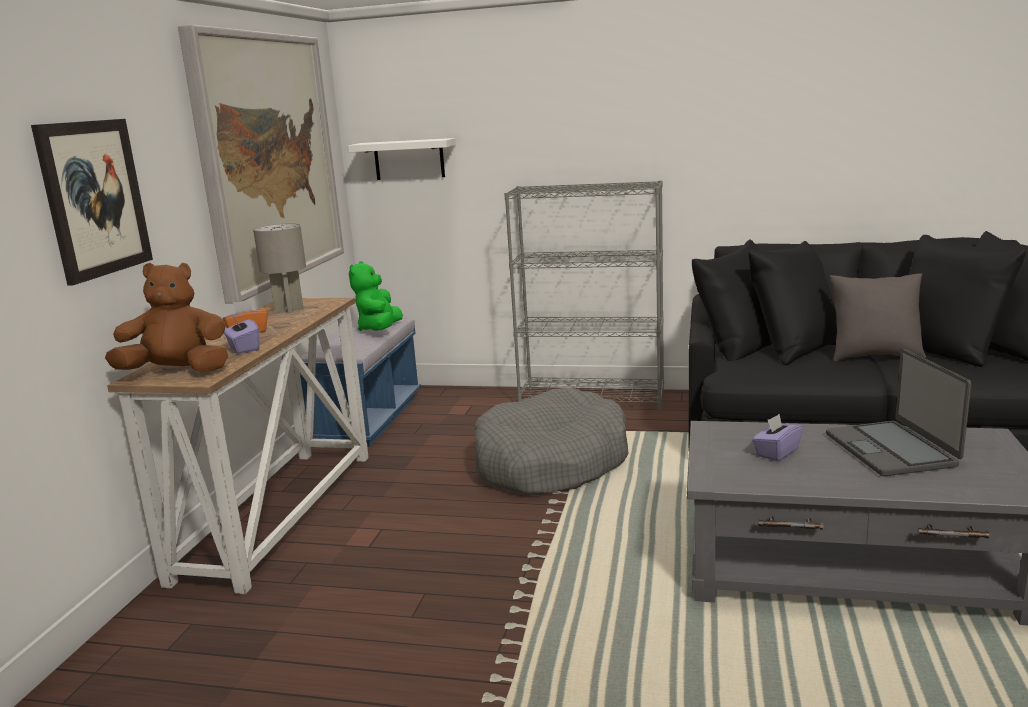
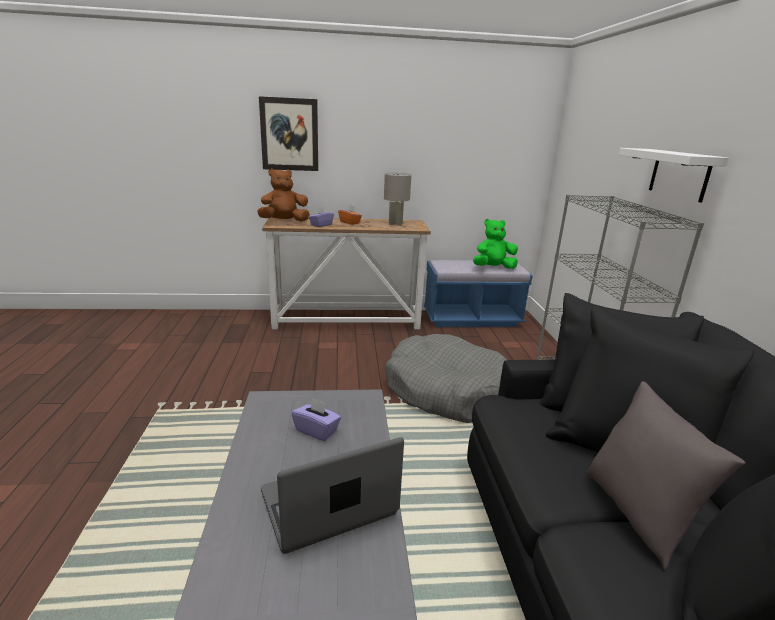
camera: 70 degrees right, 5 degrees up
brown plush toy [105,263,228,372] -> brown plush toy turned 90 degrees counterclockwise [257,168,310,221]
picture [178,25,344,303] -> none
white shelf [348,138,456,180] -> white shelf moved to [619,148,728,203]

